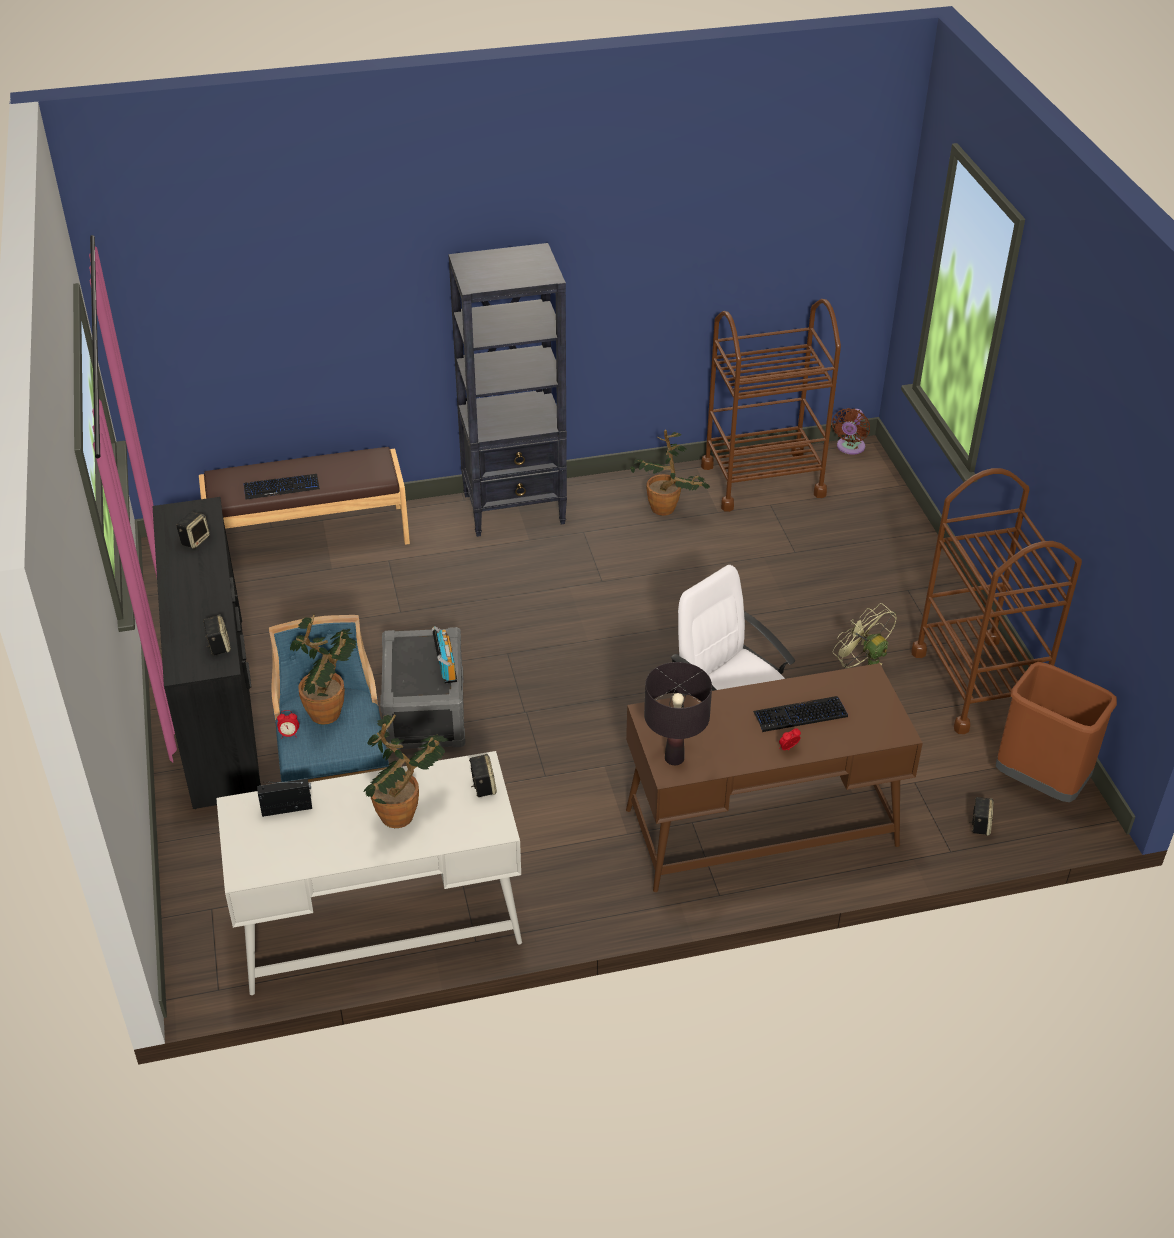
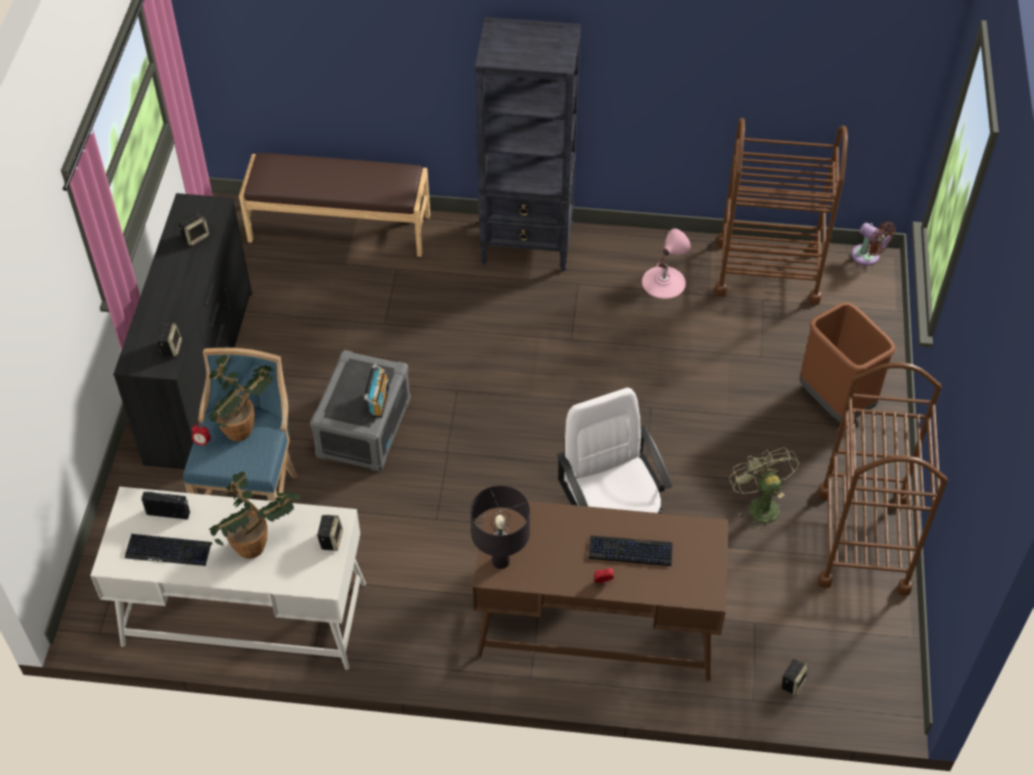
camera: 20 degrees right, 10 degrees up
keyboard [244,474,320,500] -> keyboard moved to [125,534,212,566]
potted plant [630,430,710,516] -> pink table lamp [642,229,691,299]
brown fan [832,408,870,455] -> brown fan turned 90 degrees counterclockwise [851,221,895,265]
brown trash can [996,662,1117,802] -> brown trash can moved to [799,302,896,422]

